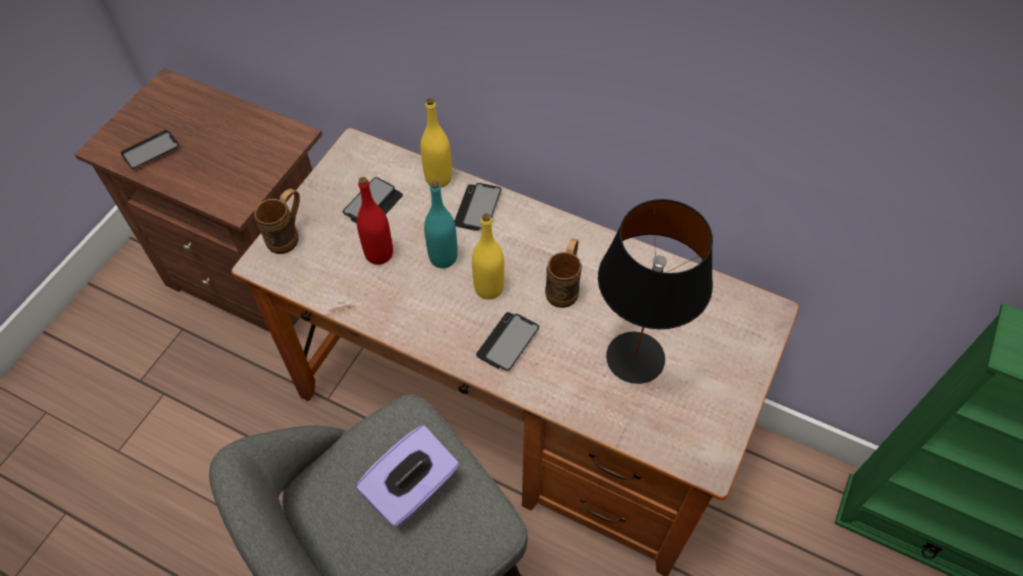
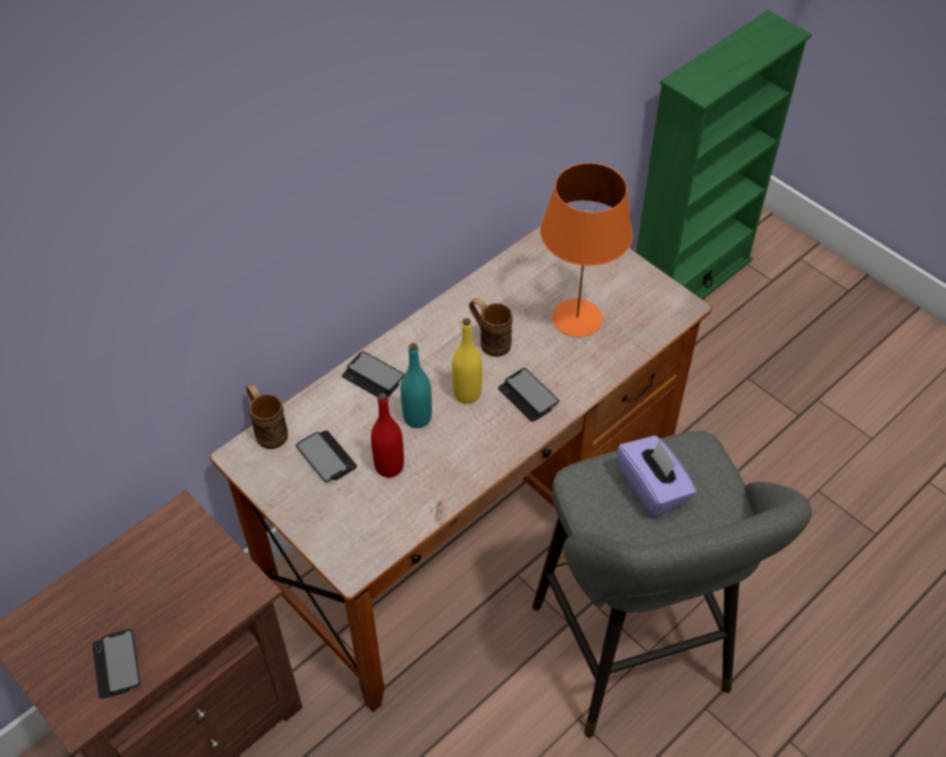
camera: 70 degrees left, 5 degrees down
brown mug [254,189,300,254] -> brown mug moved to [246,384,288,449]
yellow bottle [420,98,452,188] -> none
black table lamp [598,199,713,384] -> orange table lamp [540,163,633,337]

